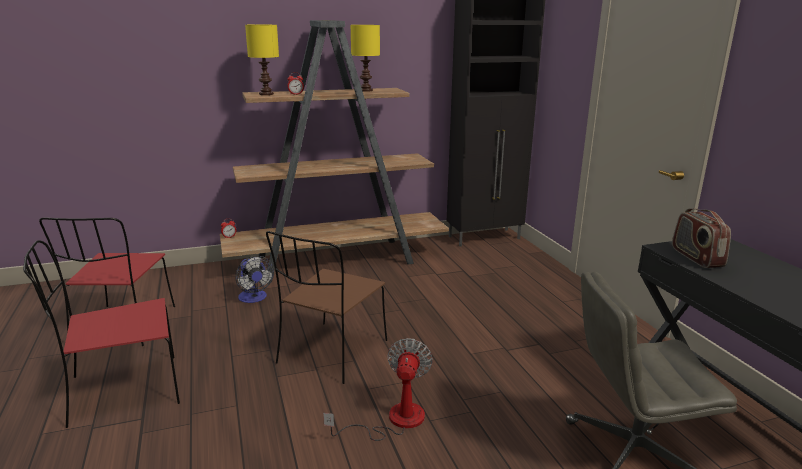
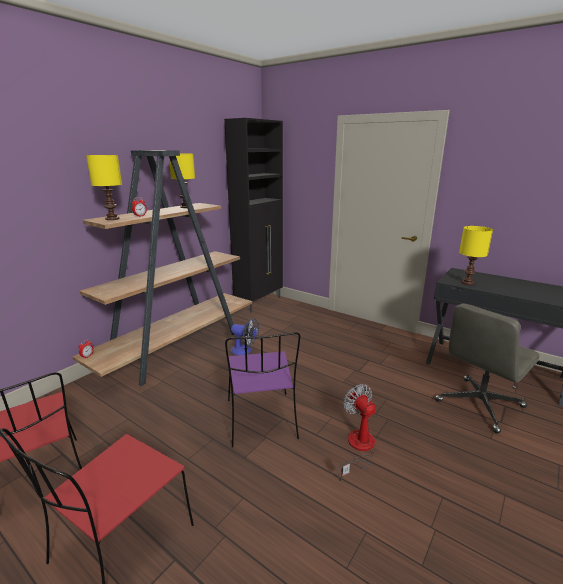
camera: 35 degrees left, 0 degrees up
fan [235,256,274,303] -> fan moved to [231,318,259,355]
brown chair [266,231,387,384] -> purple chair [225,332,300,448]
radio [672,208,731,268] -> yellow table lamp [459,226,493,285]

